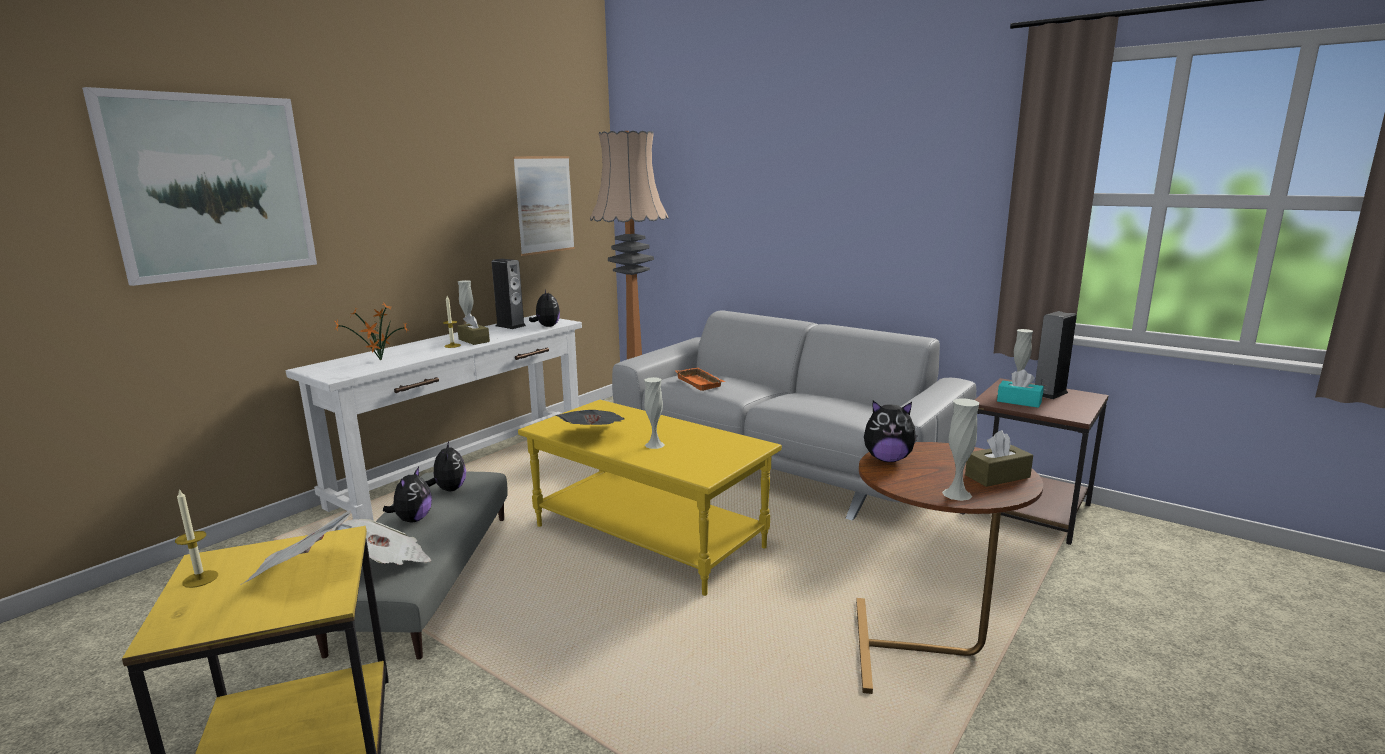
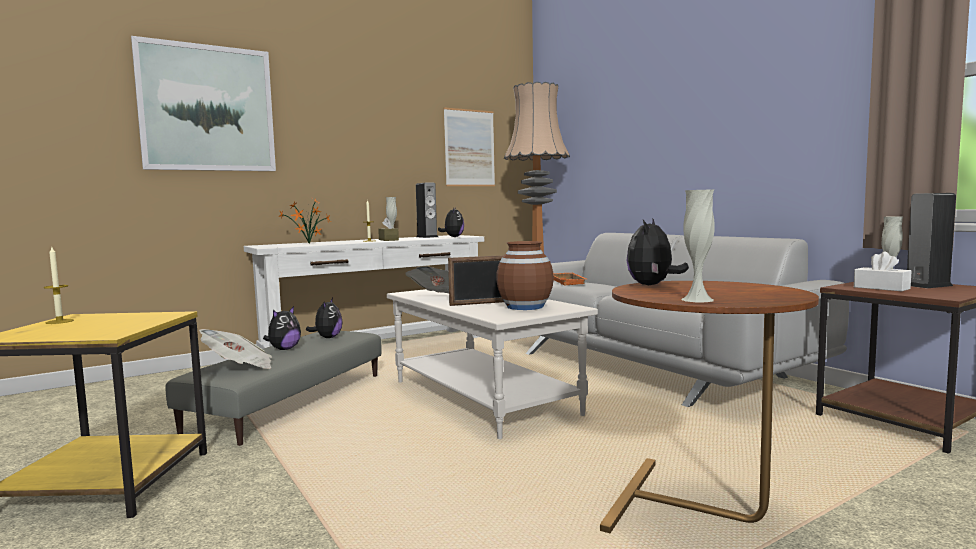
camera: 20 degrees right, 10 degrees down
newspaper [242,507,355,584] -> none
yellow coffee table [518,400,782,596] -> white coffee table [387,289,598,439]
white vase [644,377,664,449] -> picture frame [448,255,504,306]
plush toy [864,401,918,462] -> plush toy turned 90 degrees clockwise [627,219,689,285]
brown tissue box [965,430,1033,487] -> none
turquoise tissue box [997,370,1044,408] -> white tissue box [854,251,912,291]
none -> brown vase [496,241,554,310]

